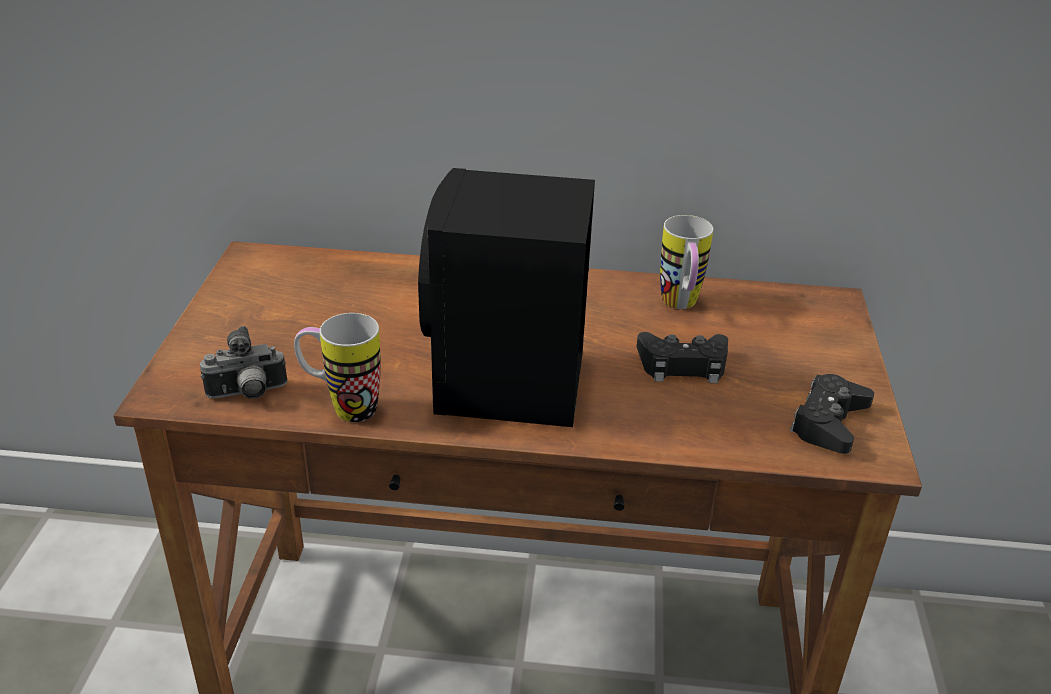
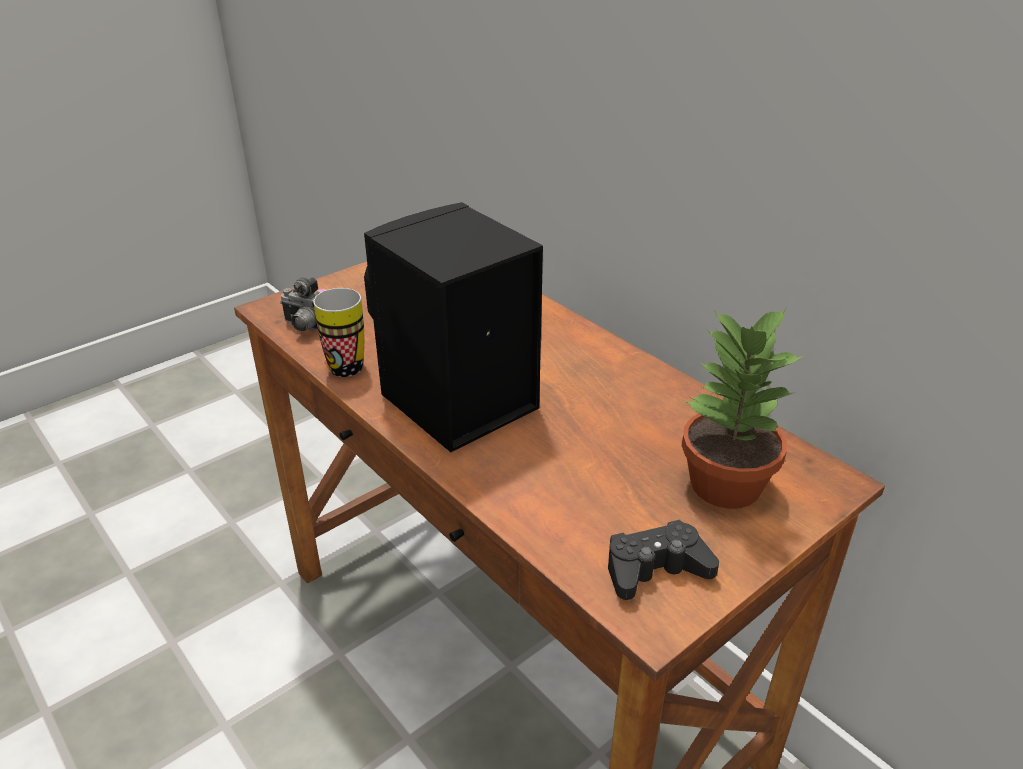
camera: 45 degrees right, 0 degrees up
black game controller [637,332,728,383] -> none
mug [660,215,713,309] -> none
none -> potted plant [682,308,805,509]

